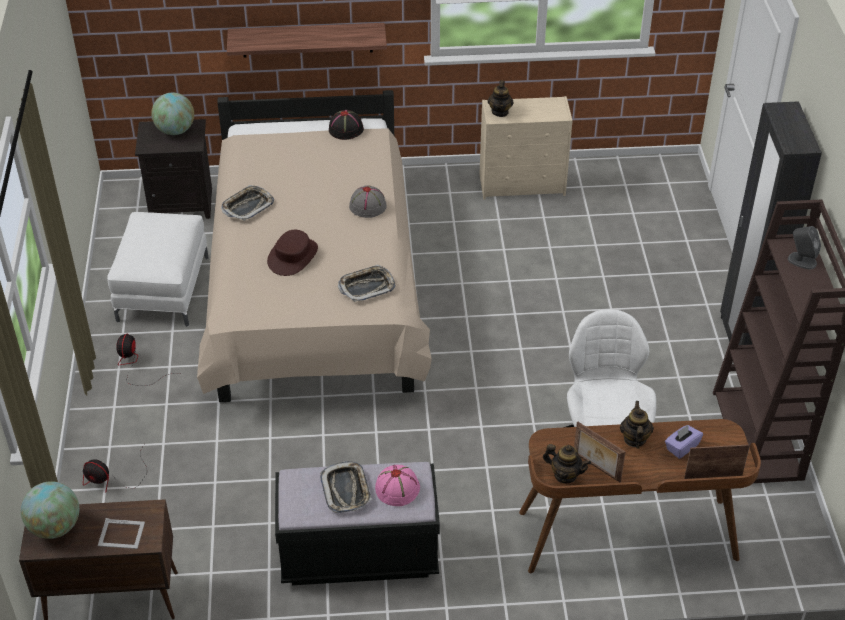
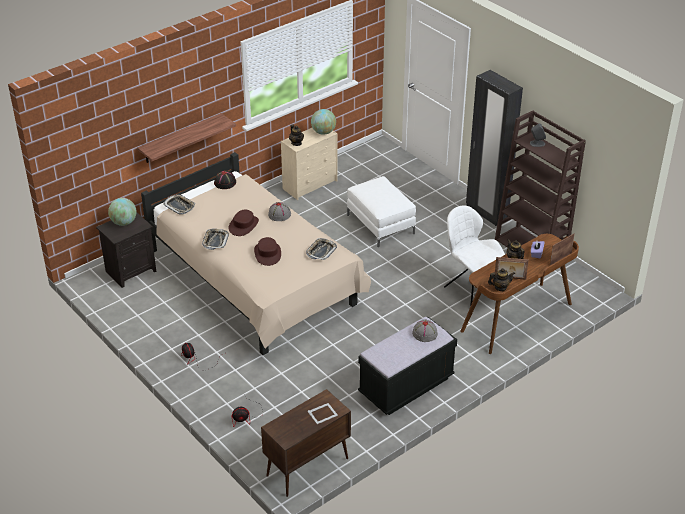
camera: 35 degrees left, 5 degrees down
globe [21,481,79,539] -> globe moved to [311,109,336,135]
white ottoman [107,212,209,327] -> white ottoman moved to [347,176,416,247]
tray [320,461,372,513] -> tray moved to [163,194,195,215]
pink hat [375,465,420,506] -> grey hat [412,320,438,342]
none -> brown hat [229,209,259,236]

